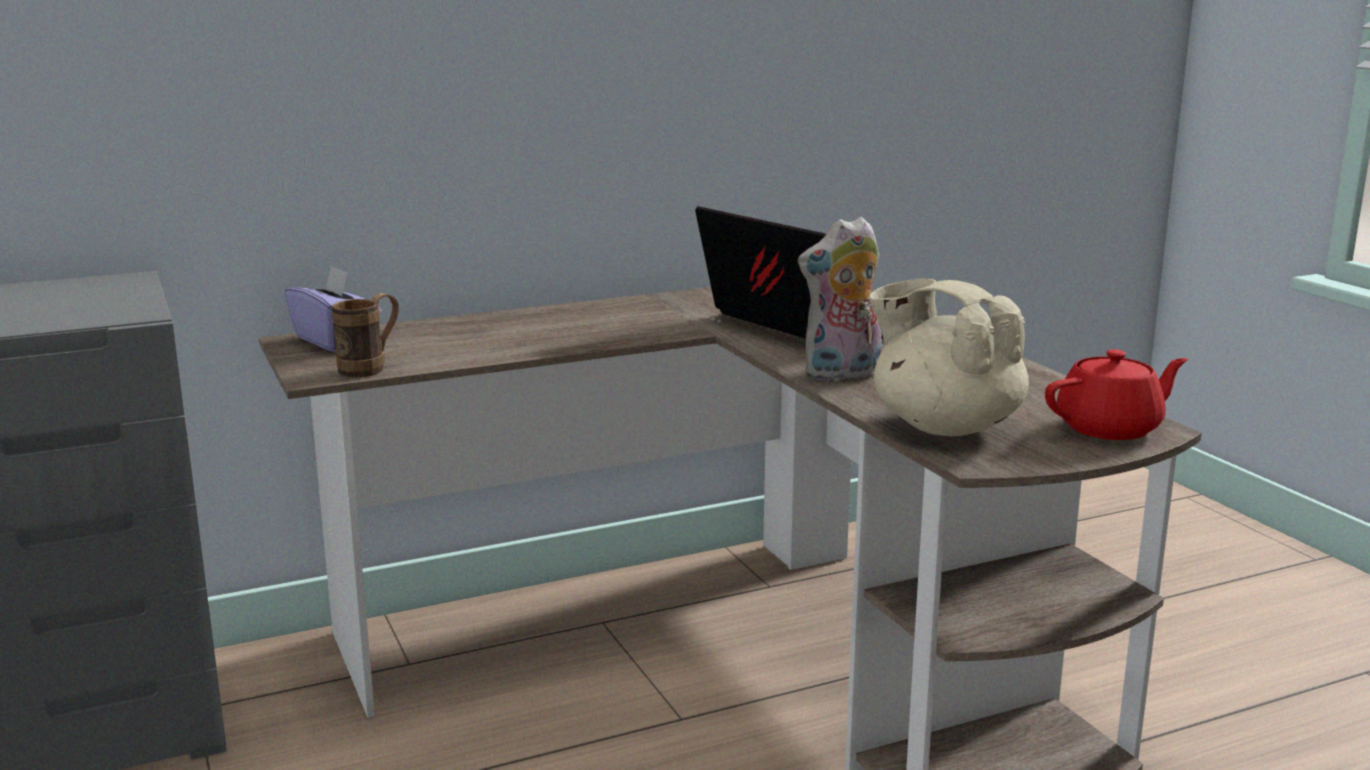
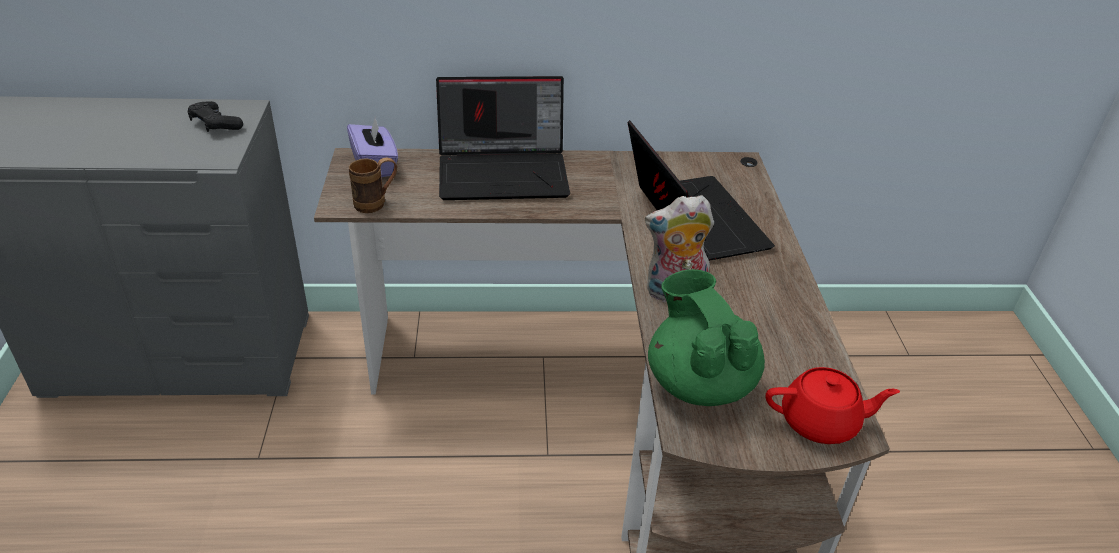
camera: 20 degrees right, 20 degrees up
beige teapot [869,279,1029,436] -> green teapot [648,269,765,406]
none -> black game controller [187,101,243,132]
none -> laptop [436,76,570,200]

